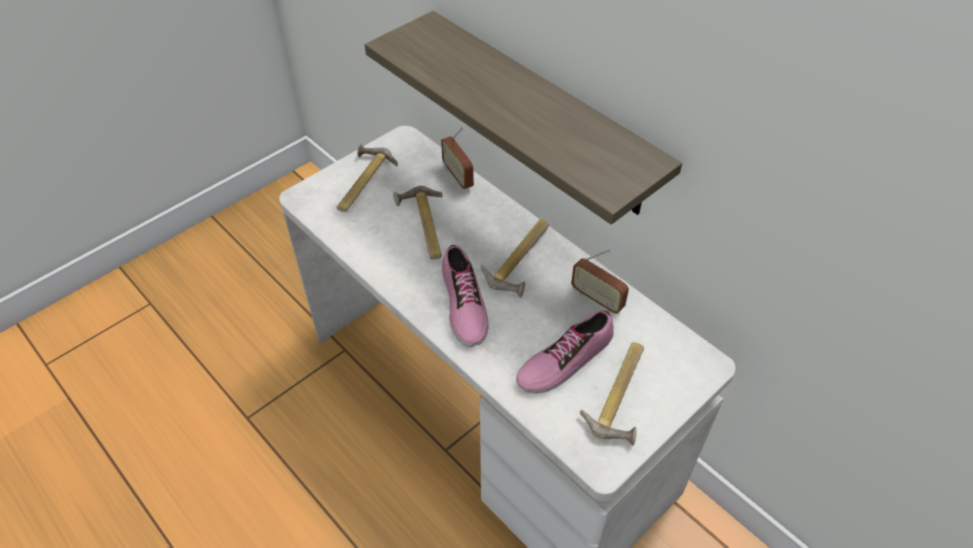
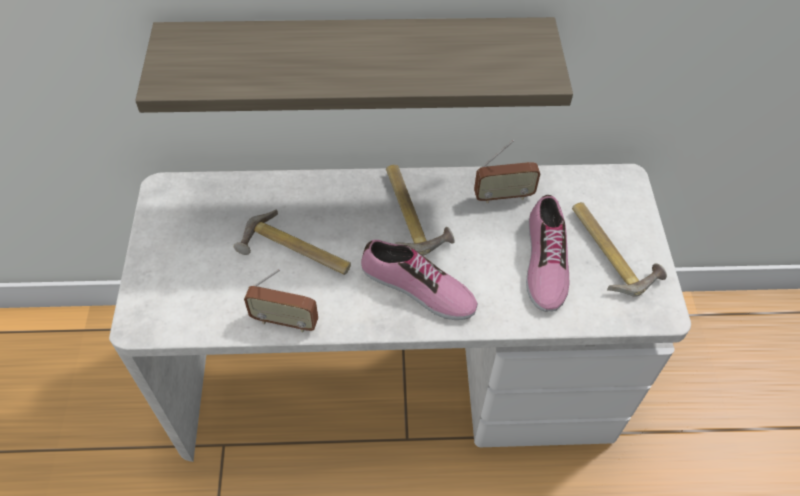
camera: 50 degrees left, 5 degrees up
hammer [337,143,398,212] -> none
radio [441,127,474,189] -> radio moved to [244,269,318,333]

